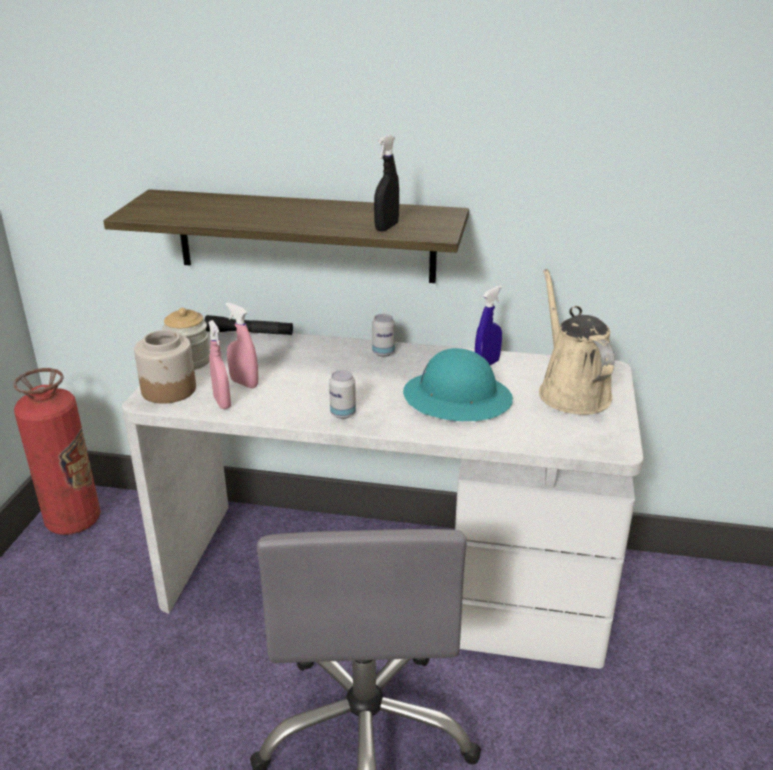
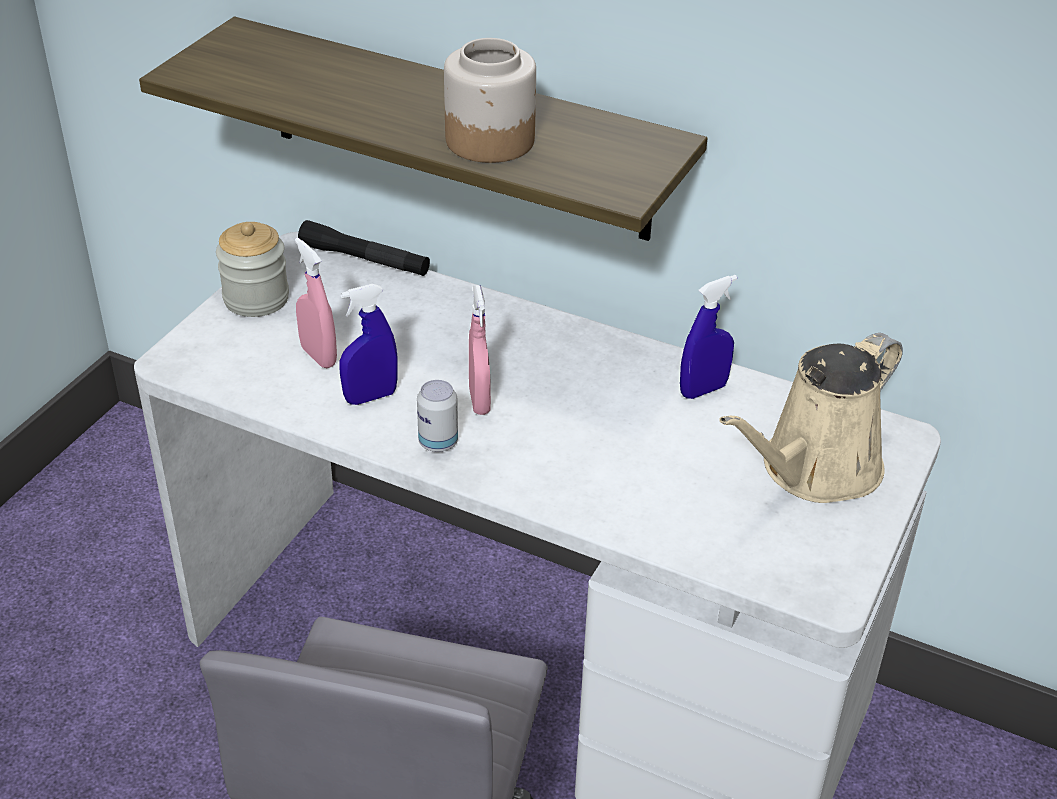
camera: 15 degrees right, 10 degrees up
fire extinguisher [13,368,101,535] -> none
jar [134,330,196,404] -> jar moved to [444,38,536,163]
pink spray bottle [208,320,231,409] -> pink spray bottle moved to [469,285,491,415]
can [372,314,395,357] -> none
black spray bottle [374,135,399,231] -> none
turquoise hard hat [403,348,513,421] -> none
beige watering can [539,269,614,415] -> beige watering can turned 135 degrees counterclockwise [719,333,903,503]
none -> blue spray bottle [339,284,398,405]

